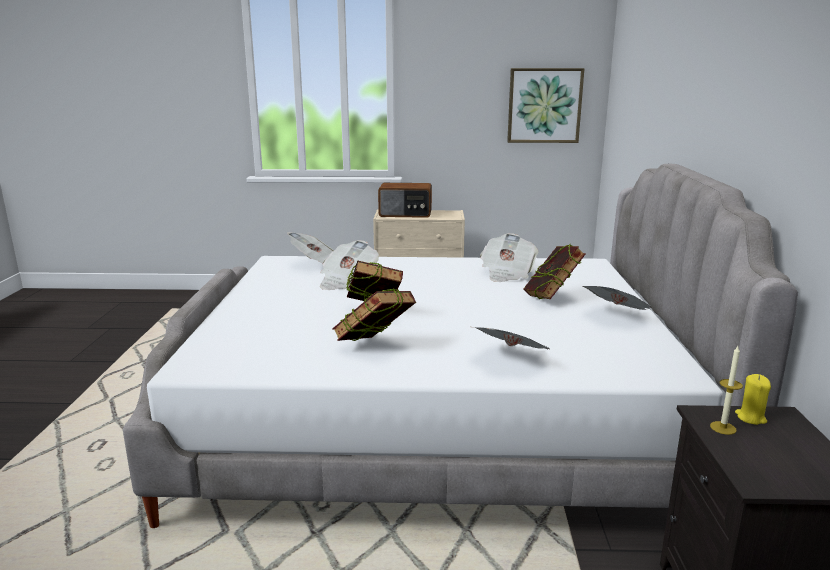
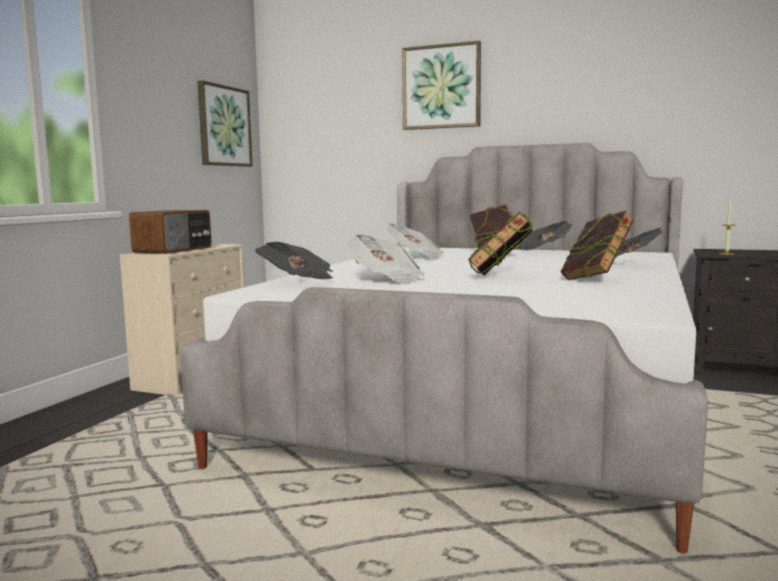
camera: 70 degrees left, 10 degrees down
yellow candle [735,374,771,425] -> none
none -> picture [402,41,481,130]

